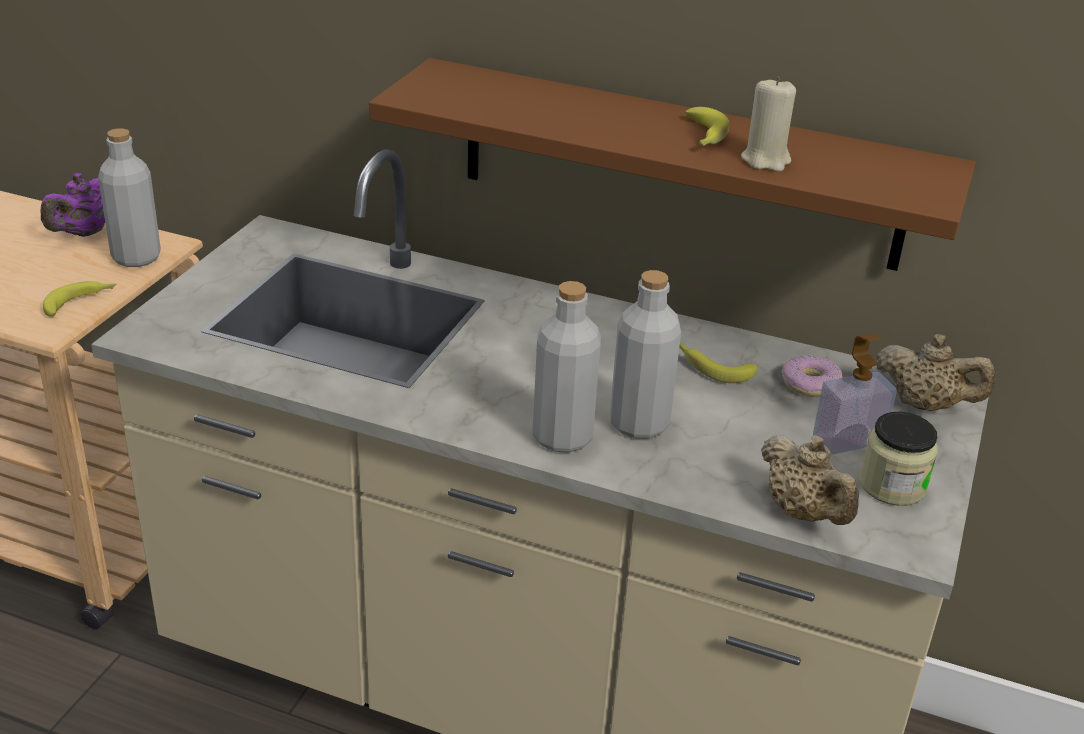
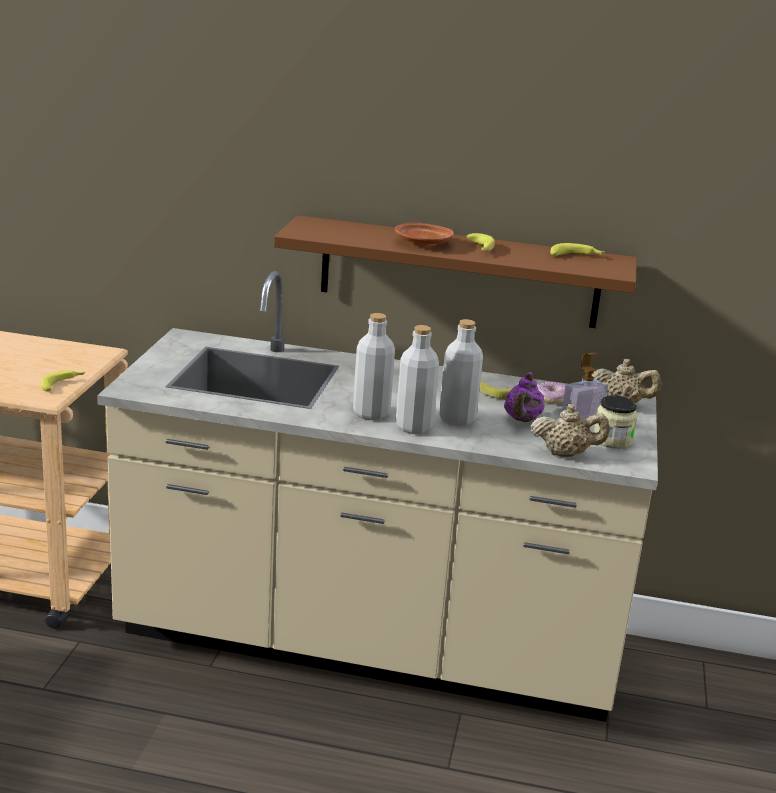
camera: 10 degrees left, 10 degrees down
purple teapot [41,173,105,237] -> purple teapot moved to [504,372,545,422]
grey bottle [98,128,161,267] -> grey bottle moved to [353,313,395,420]
beige candle [741,77,796,172] -> none
beige teapot [761,435,859,525] -> beige teapot turned 45 degrees counterclockwise [530,404,610,457]
none -> brown plate [395,223,454,246]
none -> banana [550,243,605,256]

